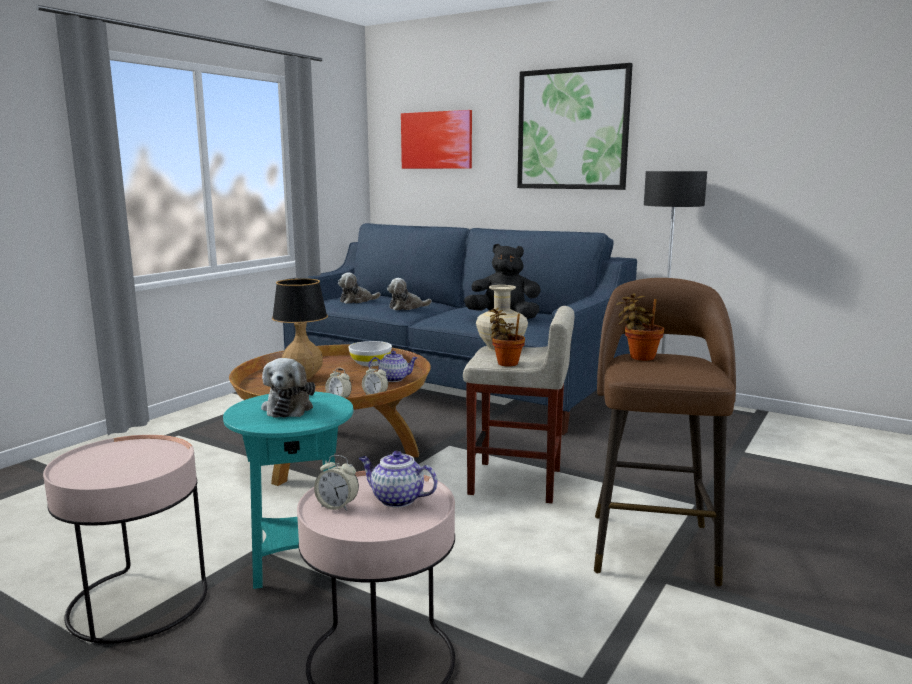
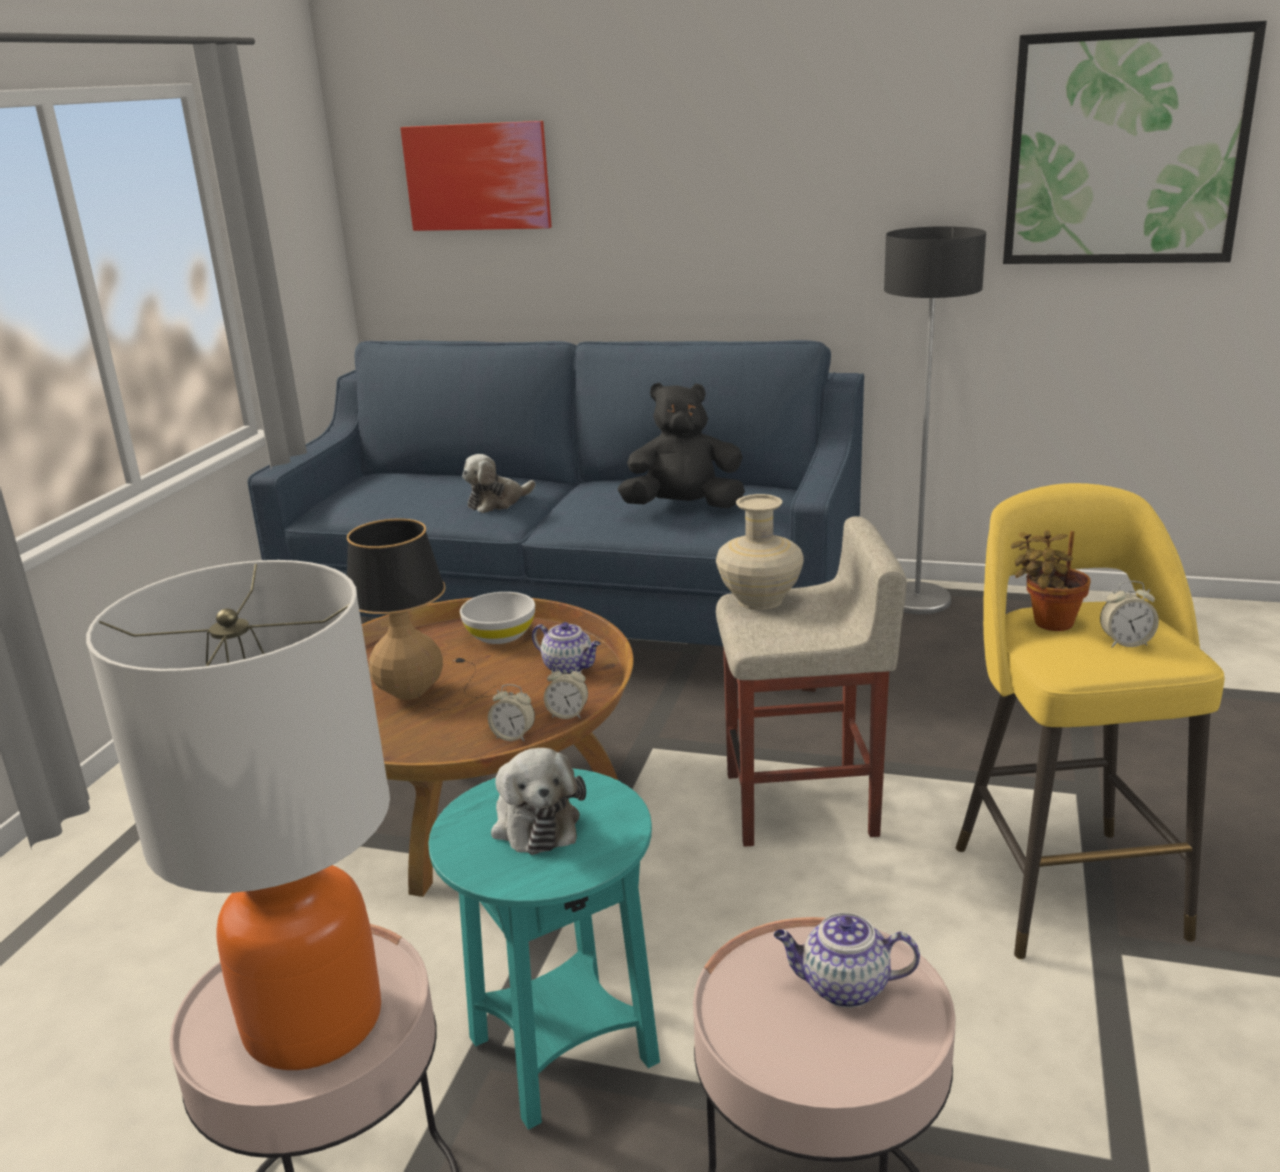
camera: 15 degrees left, 10 degrees up
alarm clock [314,455,359,511] -> alarm clock moved to [1100,581,1159,647]
plush toy [338,272,380,304] -> none
teapot [368,351,418,382] -> teapot turned 60 degrees clockwise [532,622,601,674]
potted plant [489,308,525,366] -> none
picture [517,63,633,190] -> picture moved to [1003,21,1267,264]
brown stool [594,278,736,586] -> yellow stool [956,483,1225,959]
none -> table lamp [86,560,390,1070]

